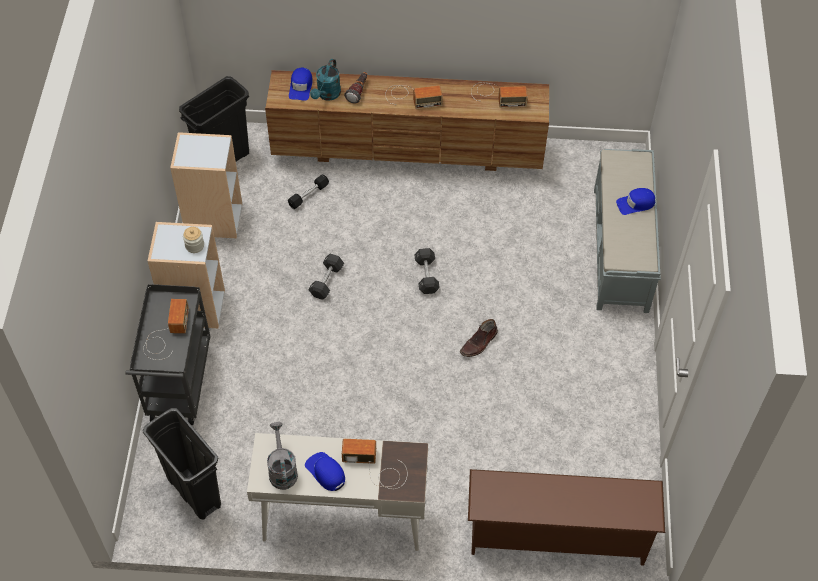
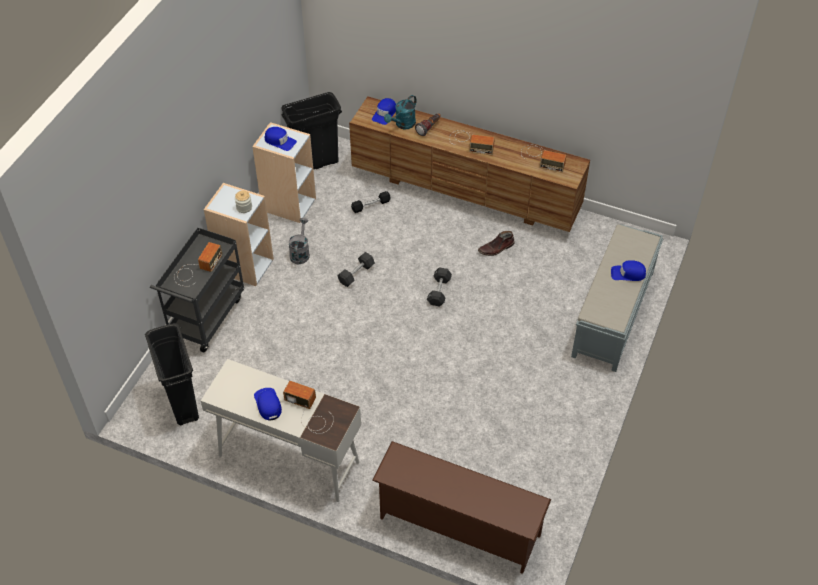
camera: 20 degrees right, 5 degrees down
grey watering can [267,422,298,490] -> grey watering can moved to [288,218,310,264]
brown boot [460,319,498,357] -> brown boot moved to [478,231,515,256]
none -> blue cap [265,127,297,151]

